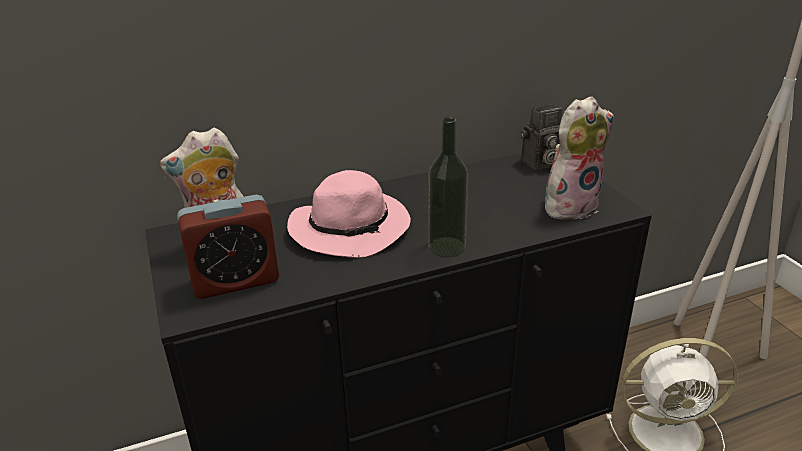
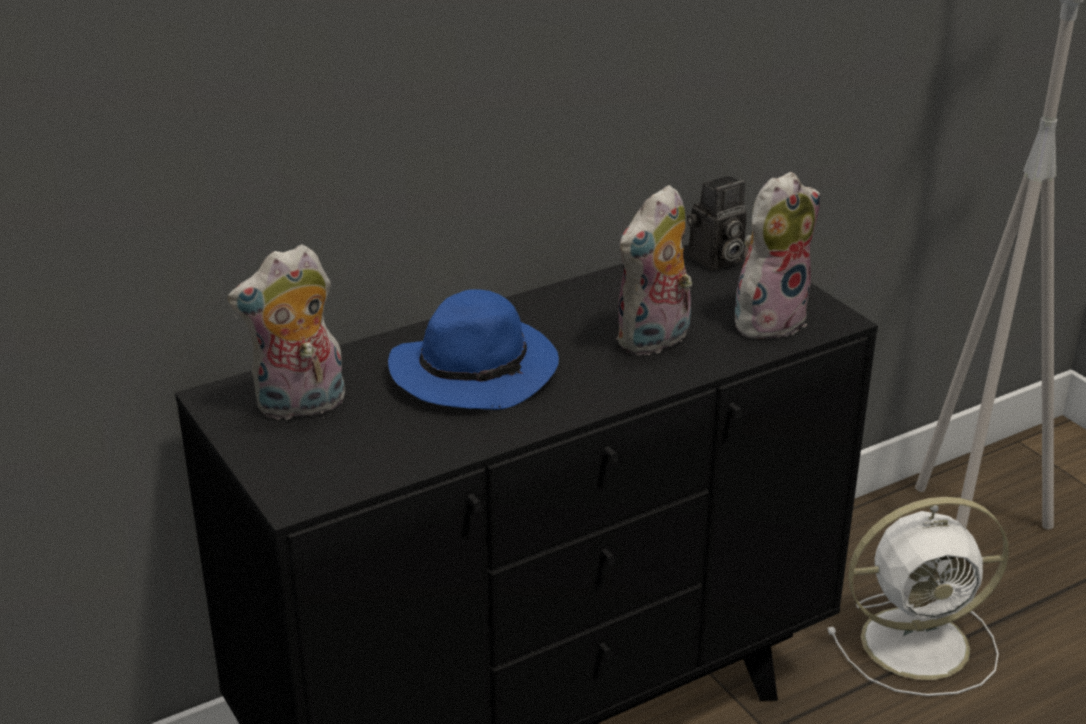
camera: 10 degrees left, 0 degrees up
alarm clock [177,195,279,299] -> none
pink hat [287,170,411,258] -> blue hat [388,289,559,410]
bottle [428,117,468,257] -> none
none -> plush toy [616,185,692,356]

